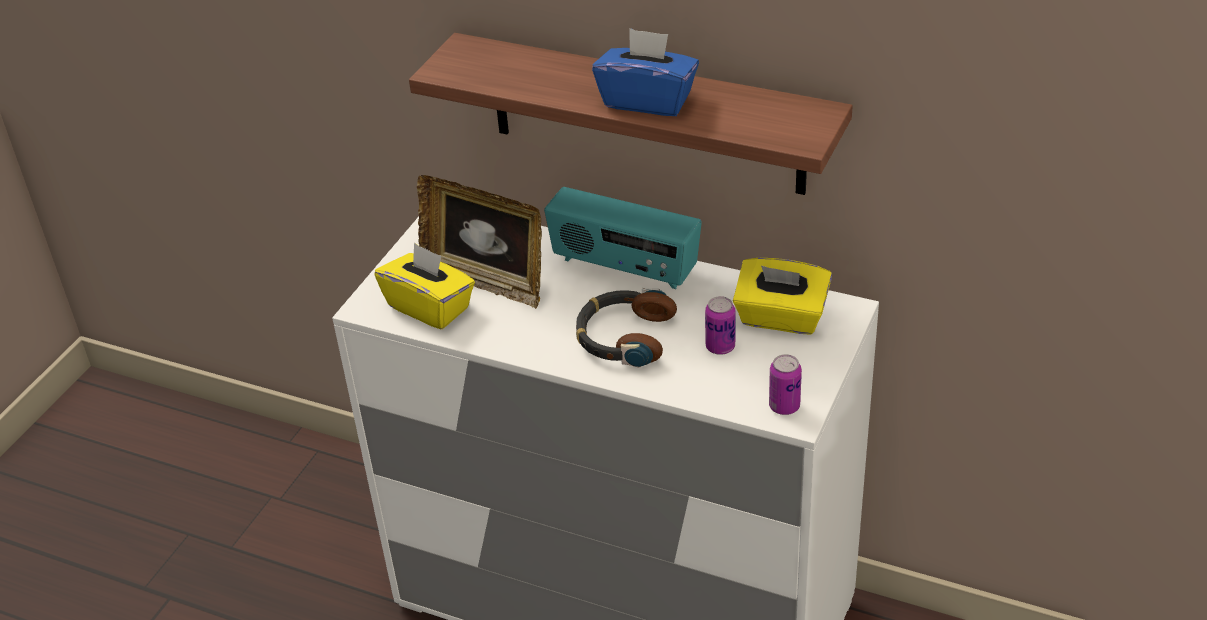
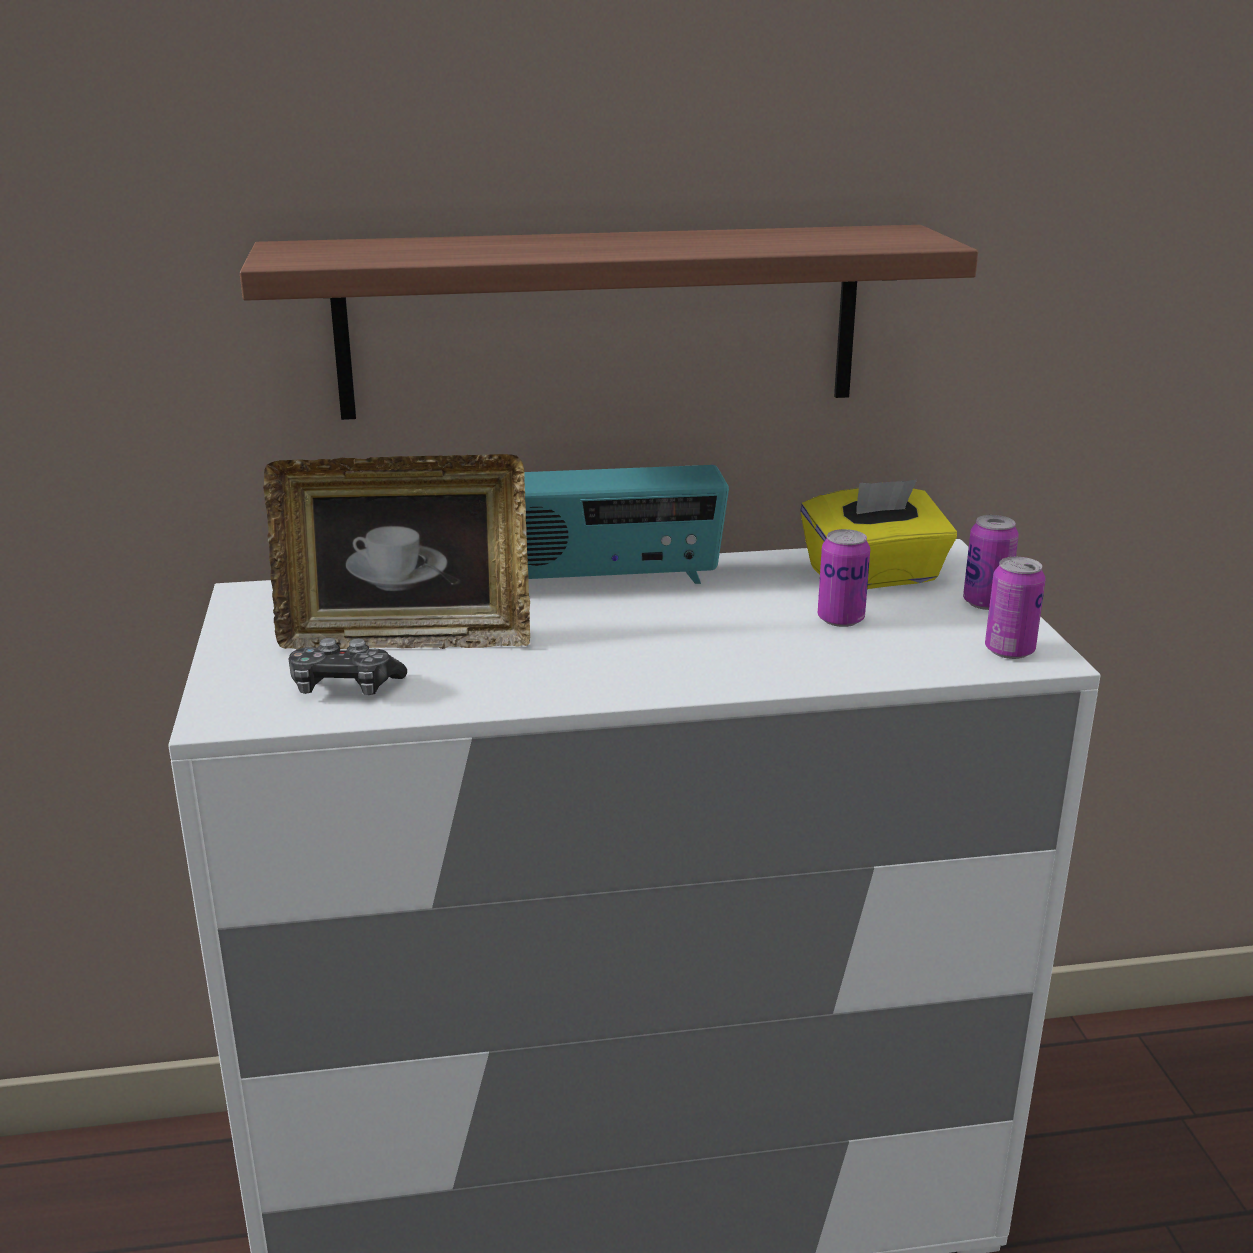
camera: 35 degrees left, 15 degrees down
yellow tissue box [375,242,475,329] -> game controller [289,638,407,695]
headphones [576,288,677,368] -> none
blue tissue box [592,28,699,116] -> none
none -> can [963,515,1019,610]

